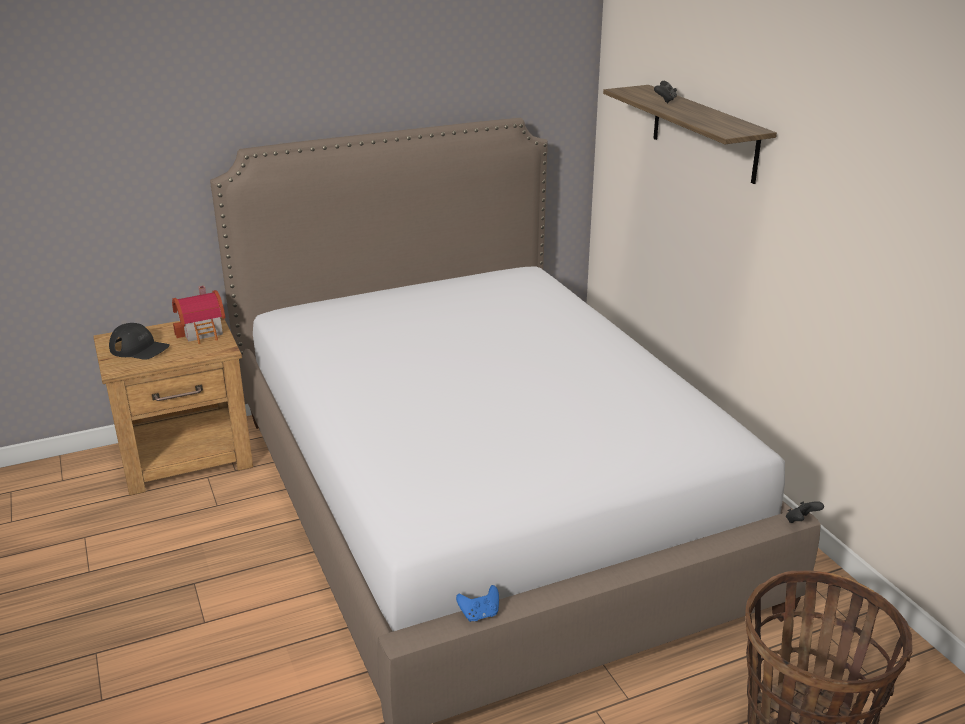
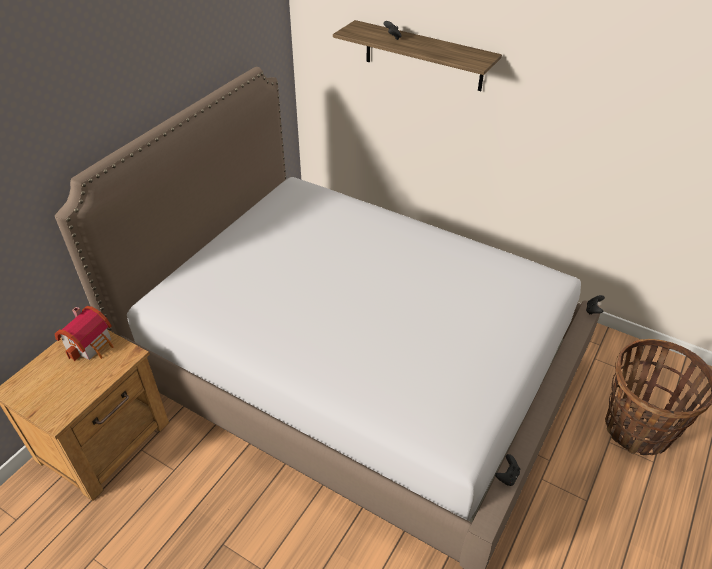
camera: 35 degrees left, 15 degrees up
black cap [109,323,170,360] -> none
blue game controller [456,585,499,622] -> black game controller [495,454,520,486]

